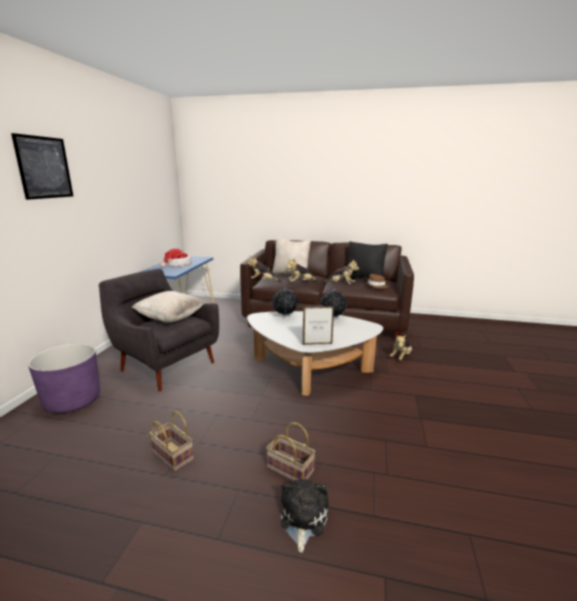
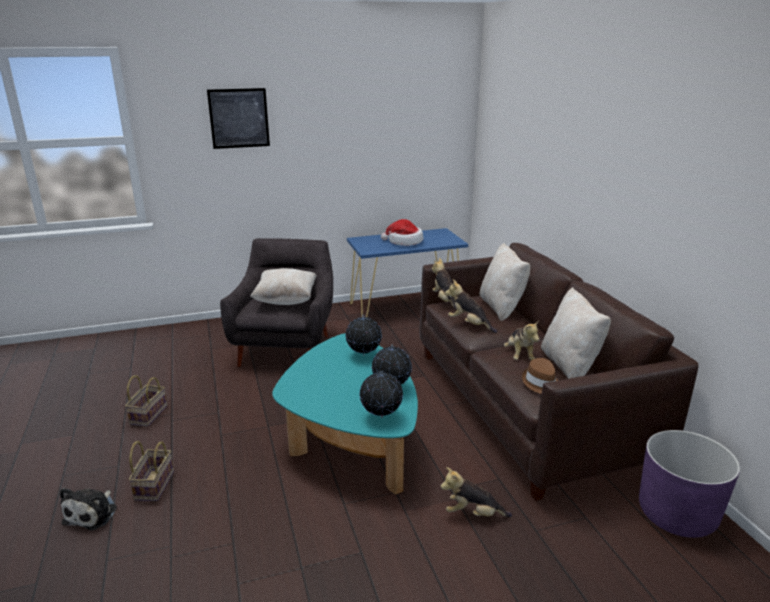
camera: 60 degrees right, 5 degrees up
purple planter [28,343,100,413] -> purple planter moved to [639,430,740,538]
white coffee table [247,311,383,396] -> turquoise coffee table [272,333,418,494]
plush toy [281,479,328,553] -> plush toy turned 120 degrees clockwise [60,488,117,531]
picture frame [303,306,334,345] -> none
black pillow [344,241,388,280] -> beige pillow [541,287,611,379]
none -> globe [360,370,403,418]

